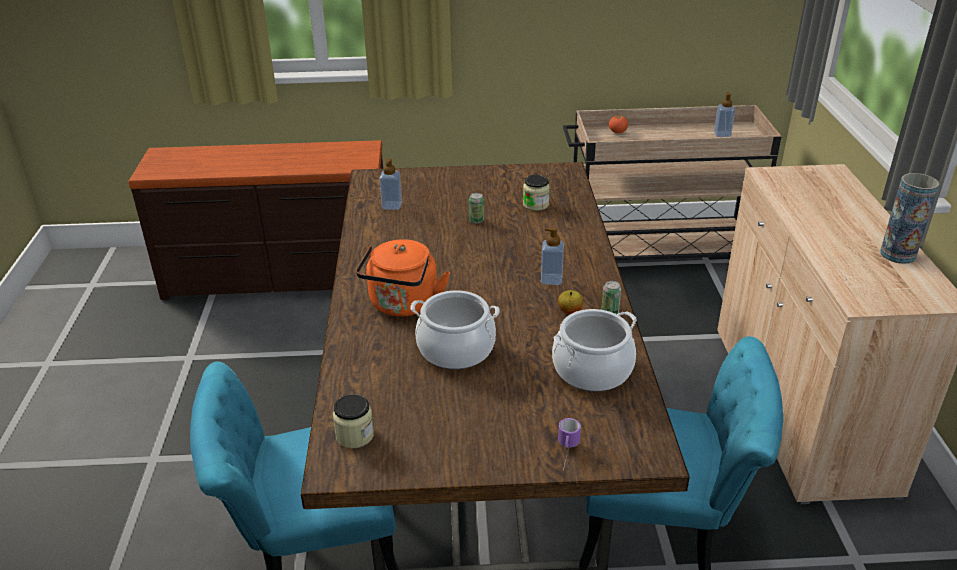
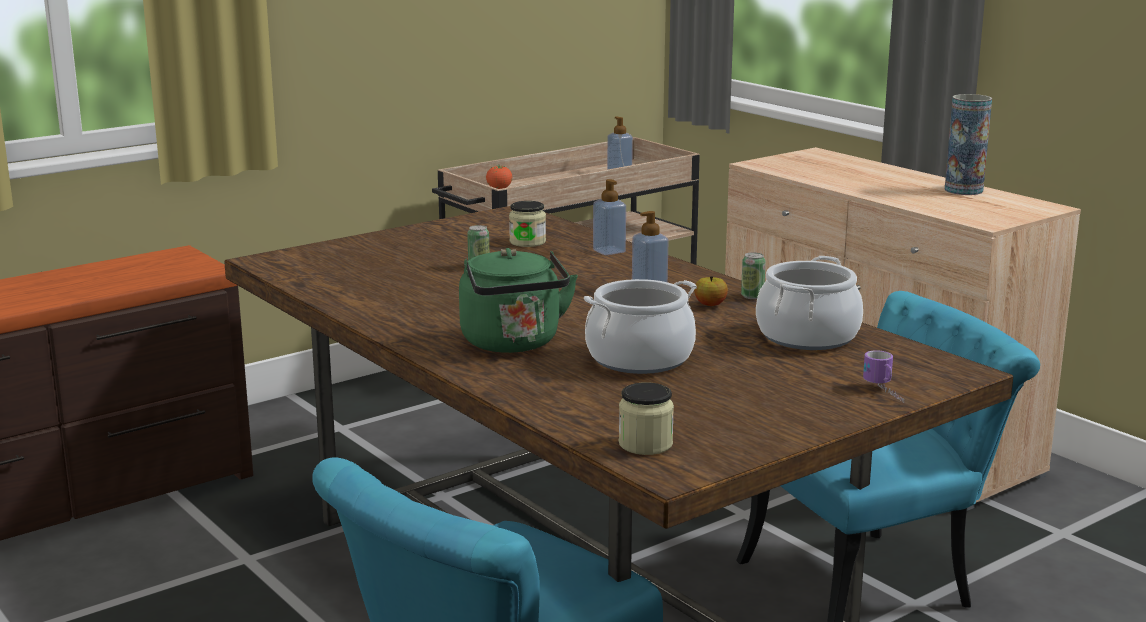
camera: 35 degrees left, 15 degrees down
orange kettle [356,239,450,317] -> green kettle [459,248,578,353]
soap dispenser [379,158,402,210] -> soap dispenser moved to [593,179,626,255]

